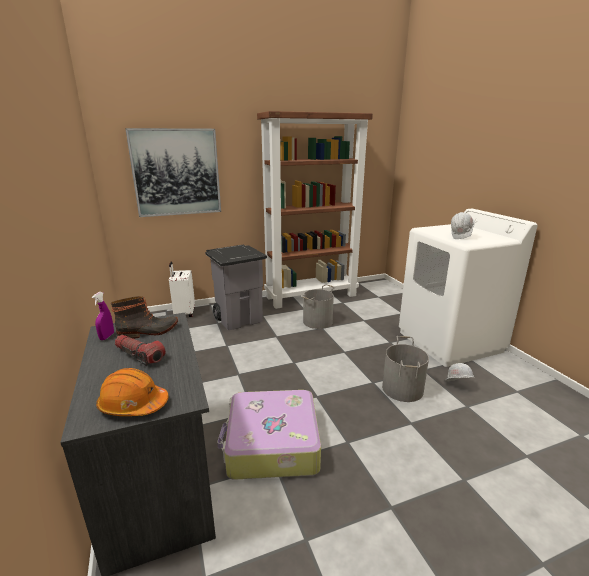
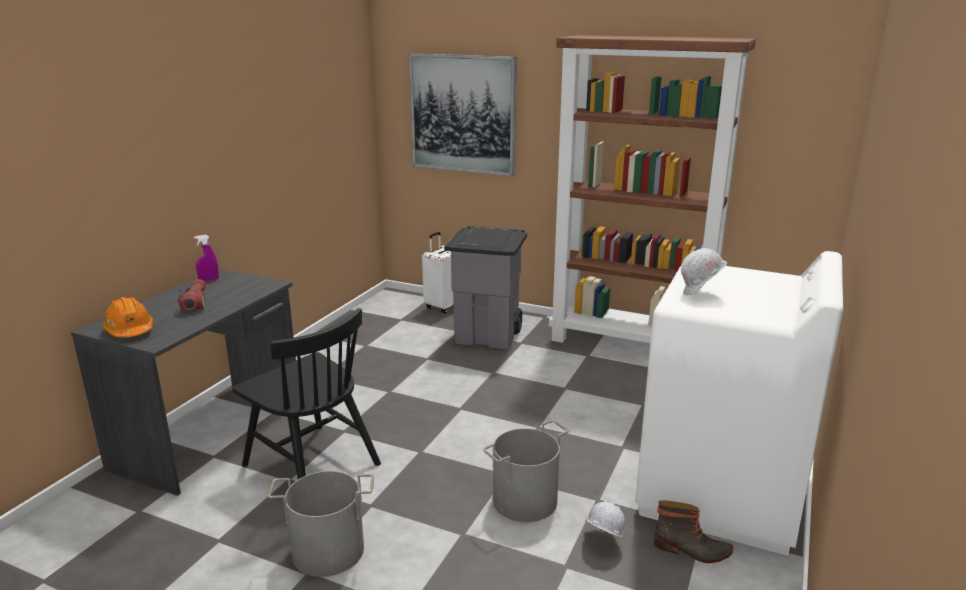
camera: 45 degrees right, 0 degrees up
boot [111,296,178,339] -> boot moved to [654,500,733,563]
suitcase [217,390,321,480] -> black chair [232,308,381,479]
grey bucket [301,284,335,329] -> grey bucket moved to [268,471,374,577]

